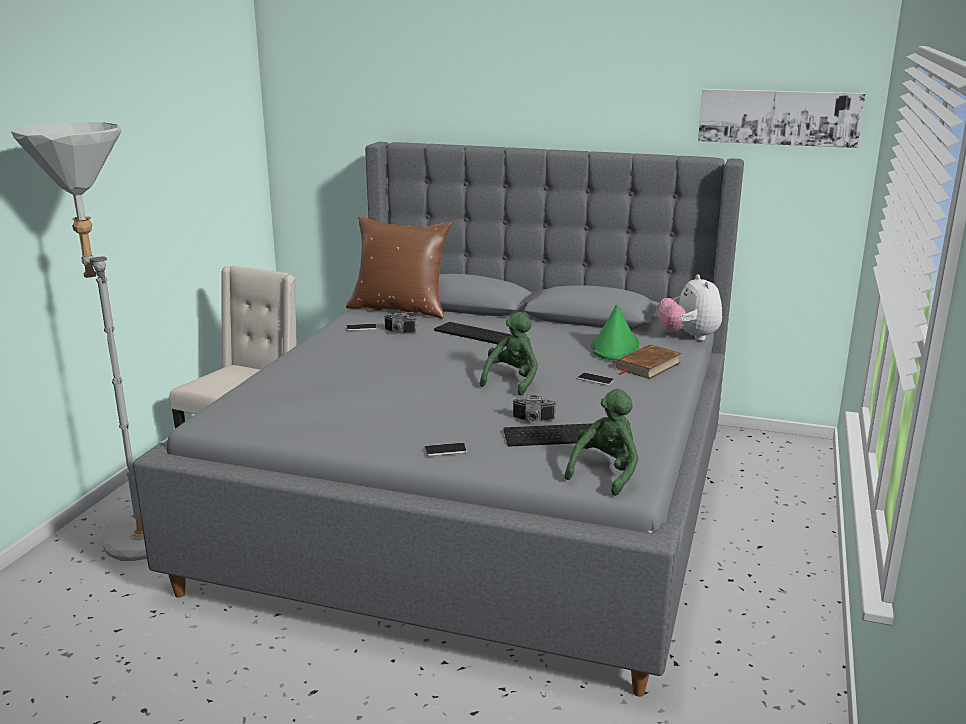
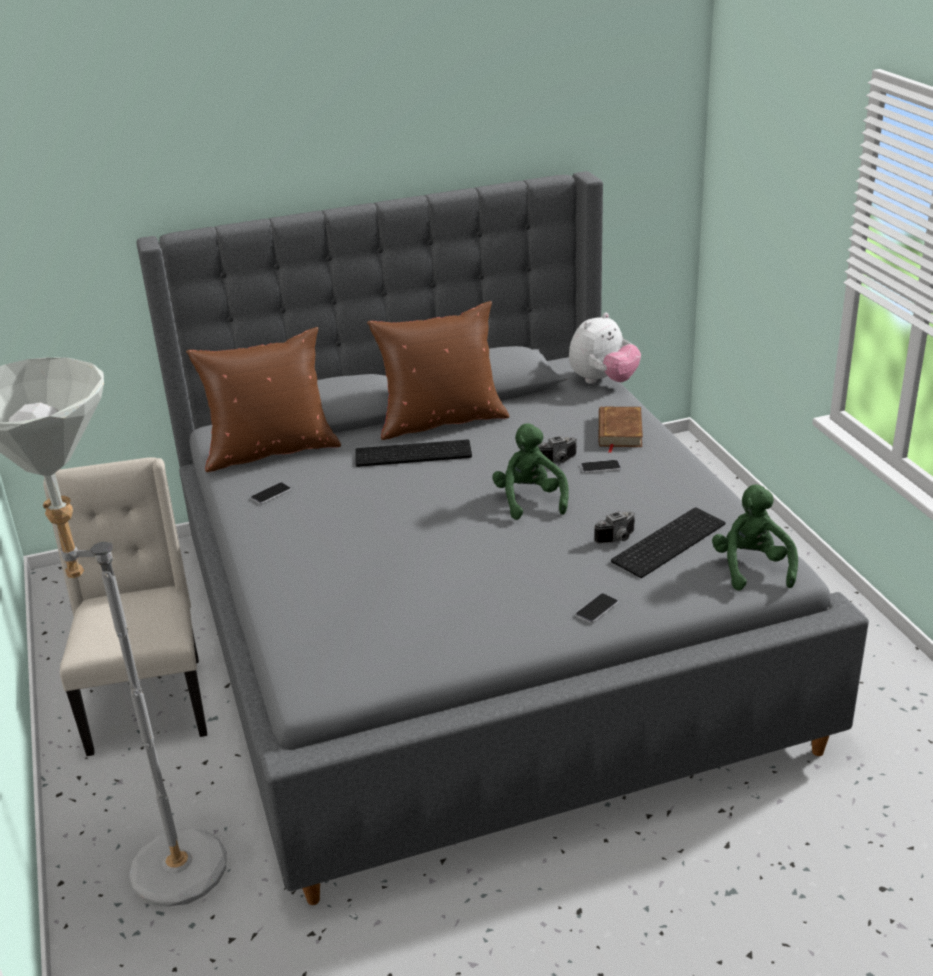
camera: 35 degrees left, 10 degrees up
camera [384,312,417,333] -> camera moved to [538,436,577,463]
green hat [591,304,639,360] -> none
plush toy [658,275,722,341] -> plush toy turned 90 degrees counterclockwise [569,312,641,384]
picture [698,89,865,148] -> none
none -> brown pillow [367,301,509,440]

